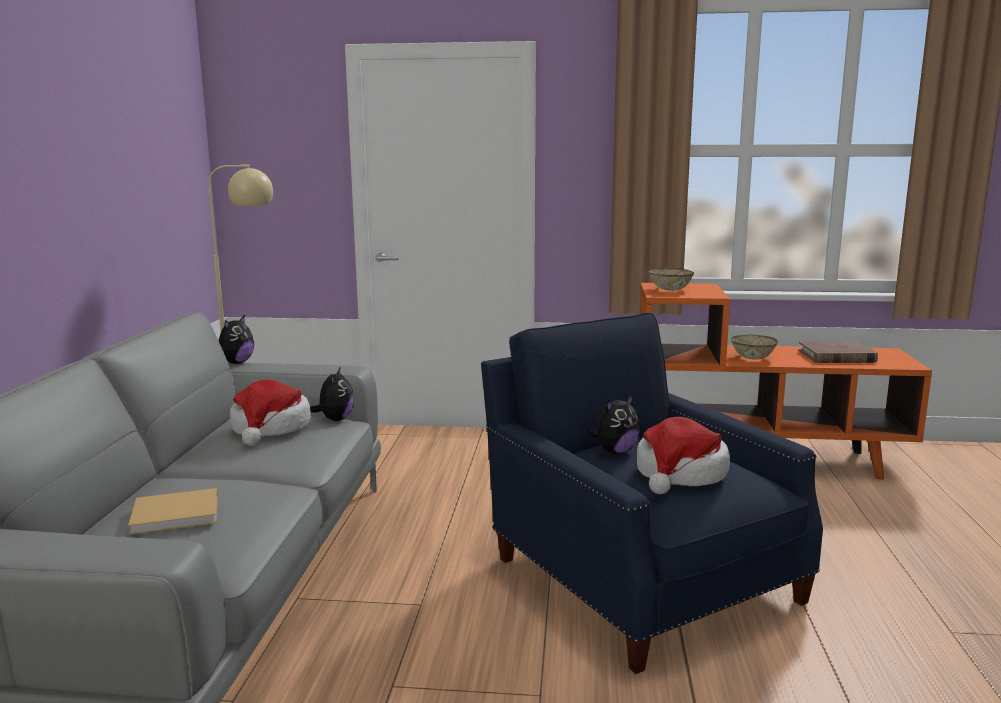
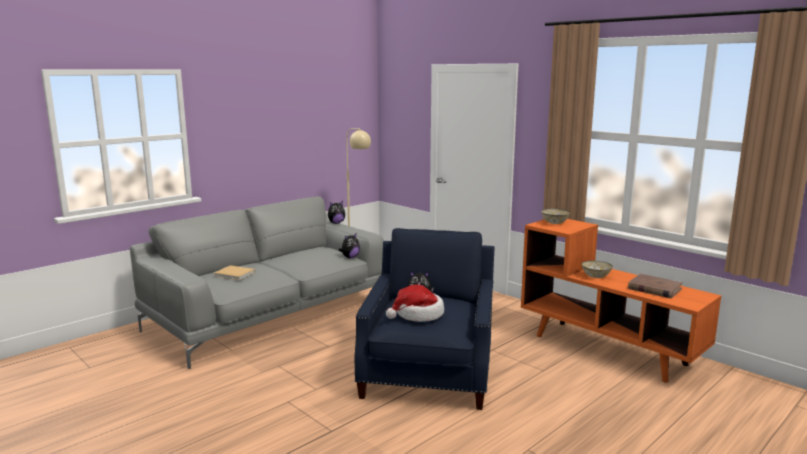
camera: 40 degrees right, 0 degrees up
hat [230,379,311,446] -> none

